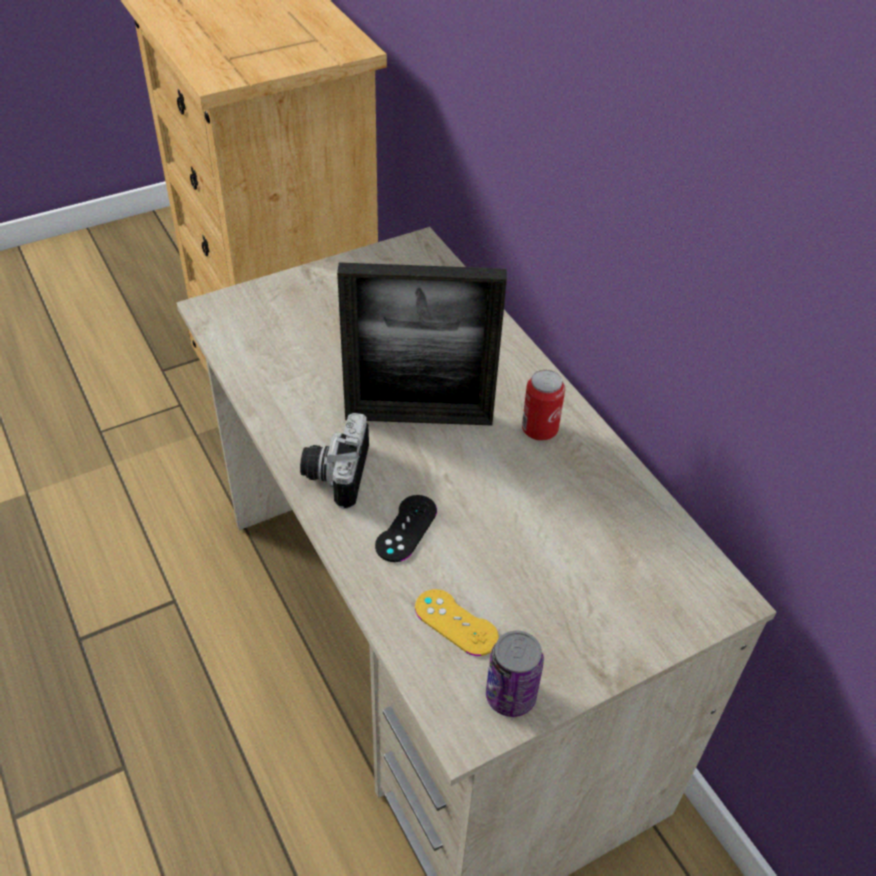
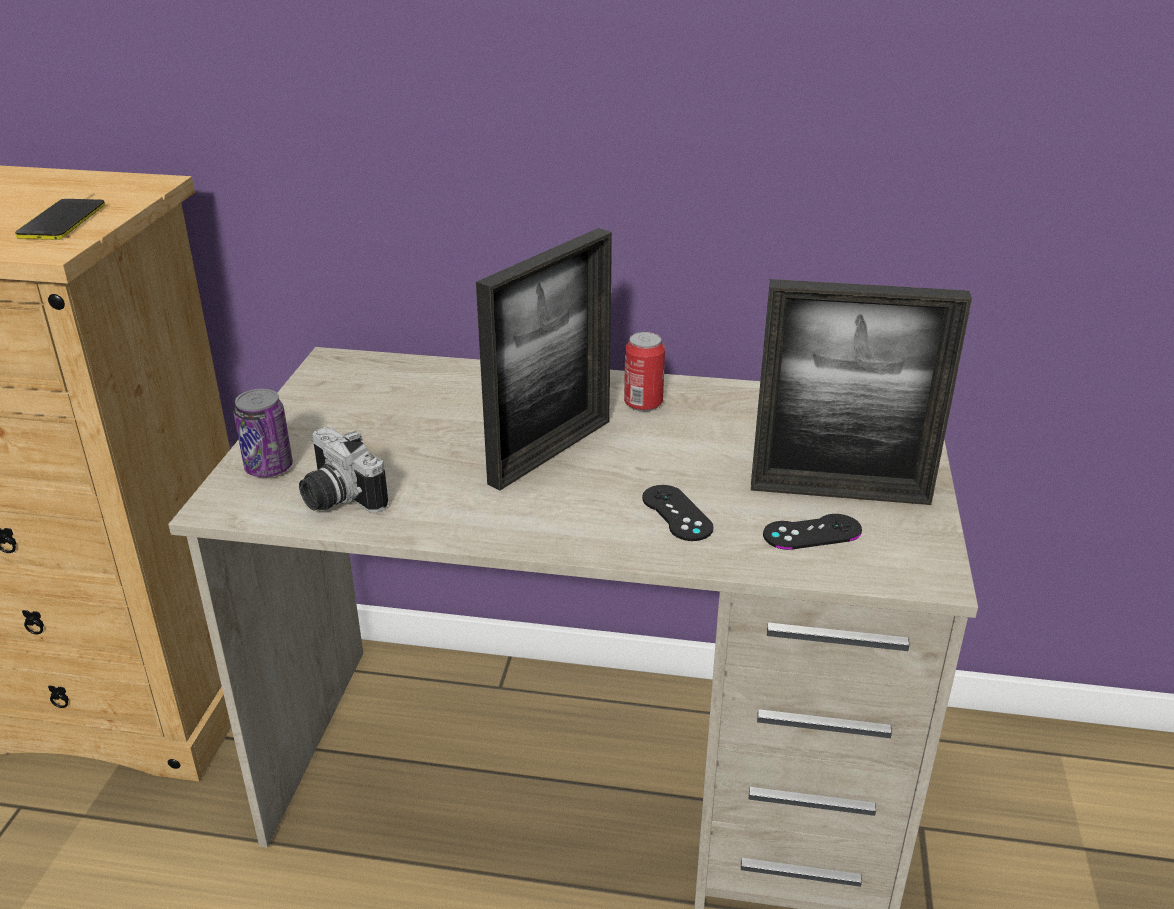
camera: 50 degrees left, 15 degrees down
camera [300,413,369,509] -> camera moved to [299,427,388,513]
yellow game controller [415,589,499,656] -> black game controller [763,514,862,550]
can [486,631,544,717] -> can moved to [234,389,293,477]
none -> phone [15,199,105,240]
none -> picture frame [751,279,972,505]

